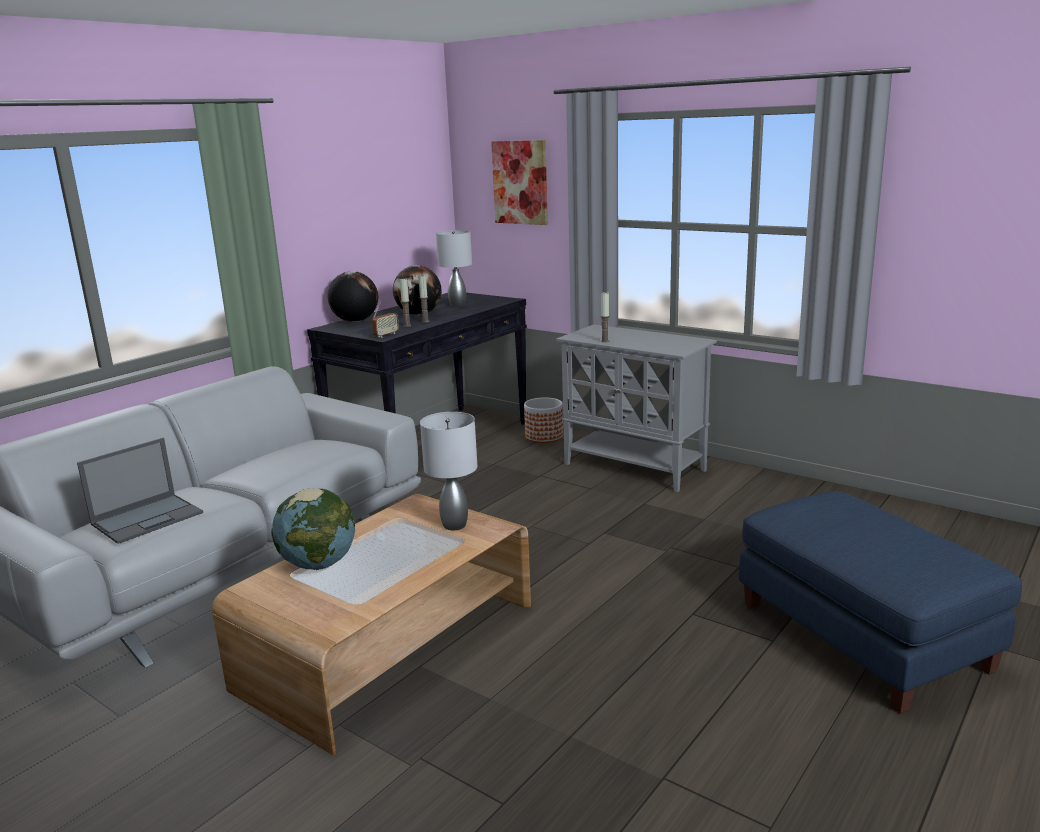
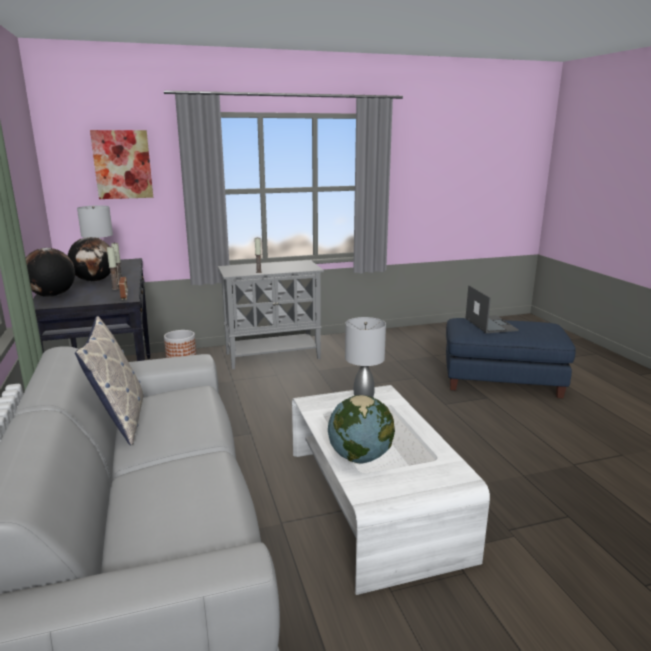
camera: 55 degrees left, 0 degrees up
laptop [77,438,203,544] -> laptop moved to [466,285,519,333]
brown coffee table [212,494,531,755] -> white coffee table [292,385,490,595]
none -> pillow [75,316,144,445]

